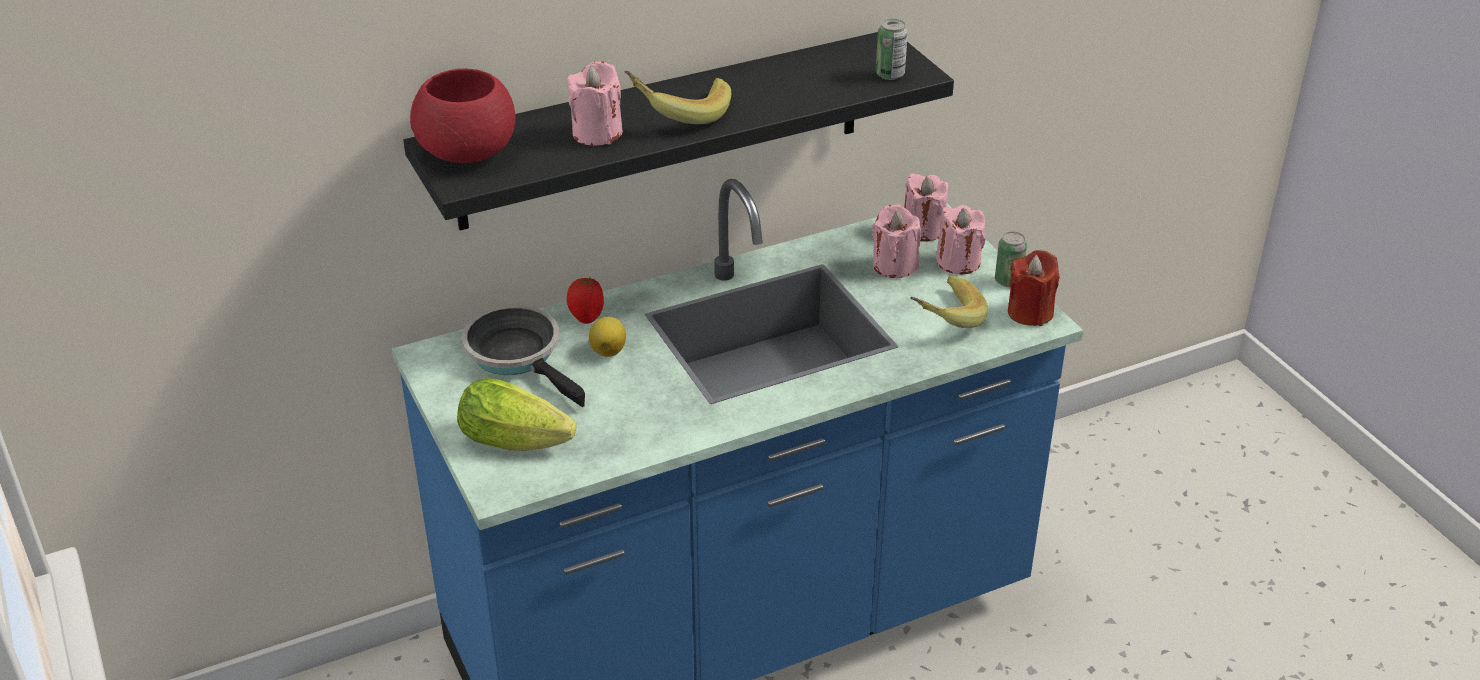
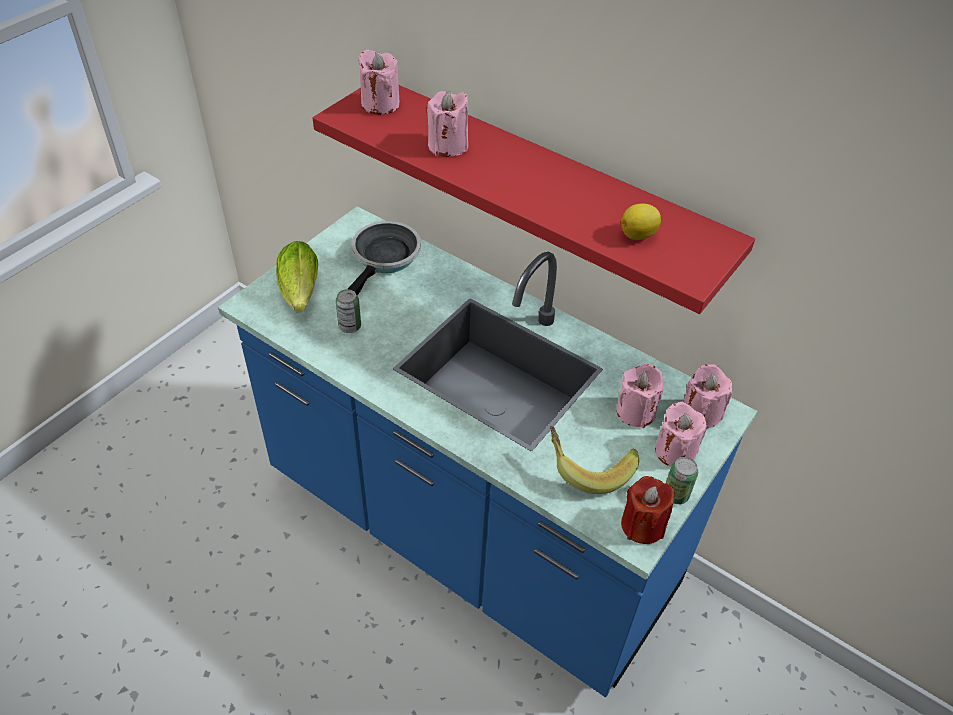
camera: 60 degrees right, 10 degrees up
black shelf [403,32,954,230] -> red shelf [313,85,755,314]
red bowl [410,68,516,163] -> pink candle [358,49,400,115]
tomato [567,277,604,324] -> none
lemon [589,317,626,357] -> lemon moved to [621,204,661,240]
banana [624,71,731,124] -> none
can [876,19,908,80] -> can moved to [336,289,361,333]

